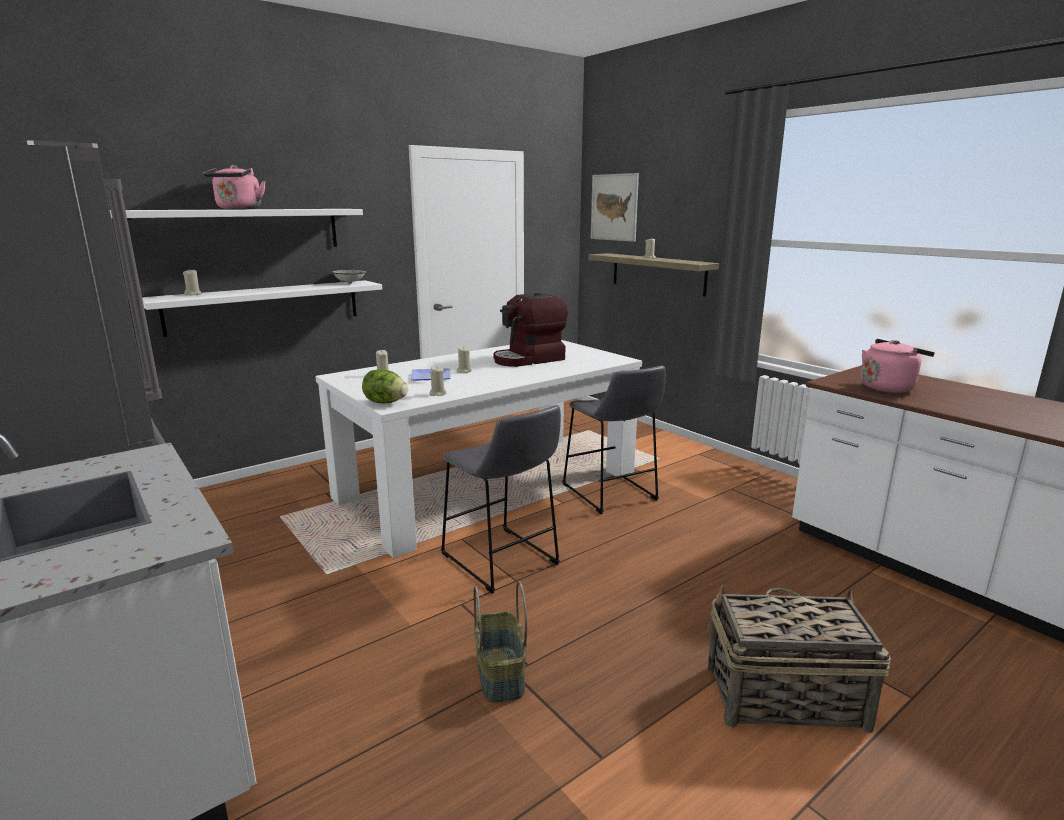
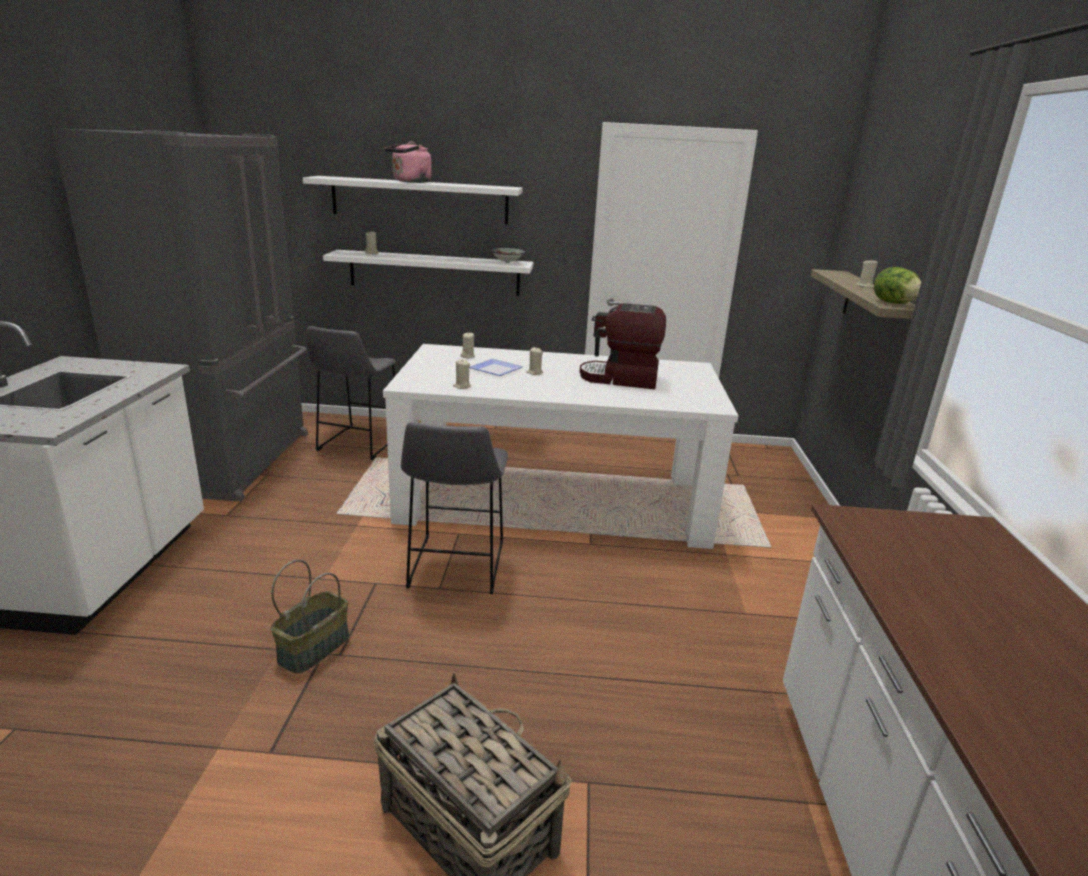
camera: 40 degrees right, 5 degrees up
lettuce [362,369,408,403] -> lettuce moved to [874,267,921,304]
grey stool [562,366,666,514] -> grey stool moved to [307,326,396,460]
picture [591,173,639,242] -> none
pink kettle [861,339,935,393] -> none

